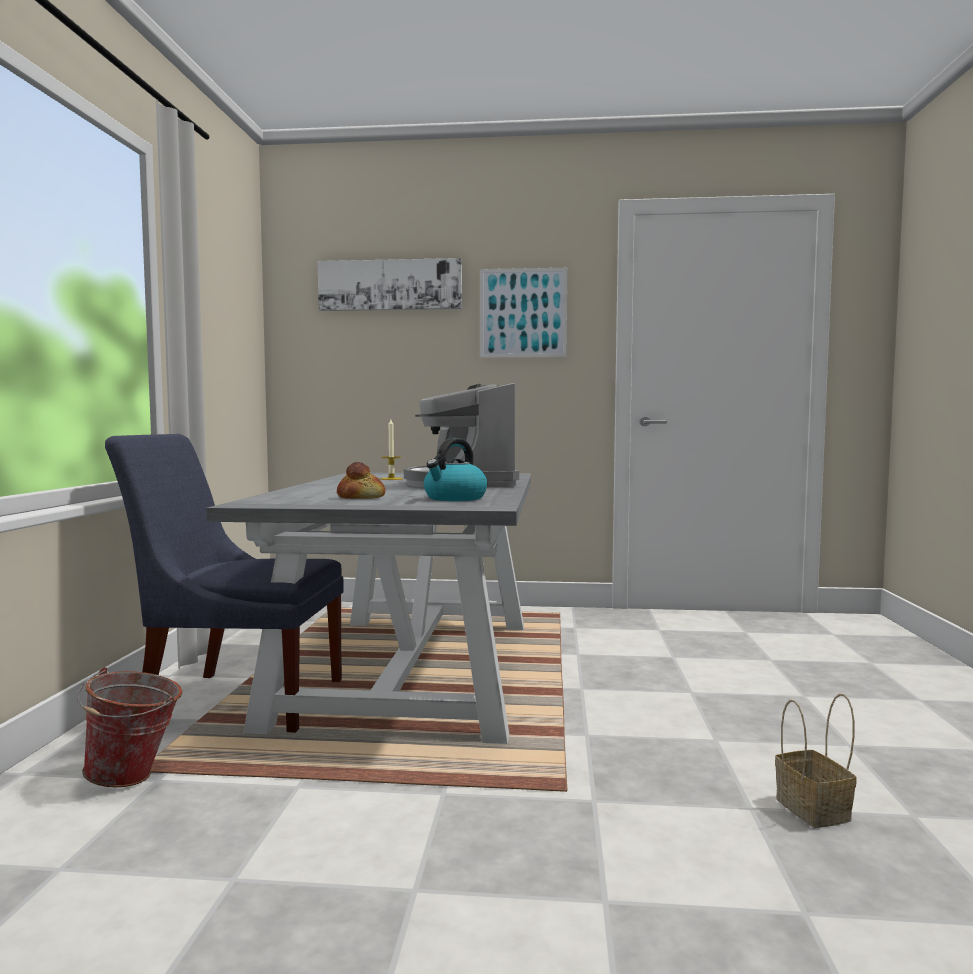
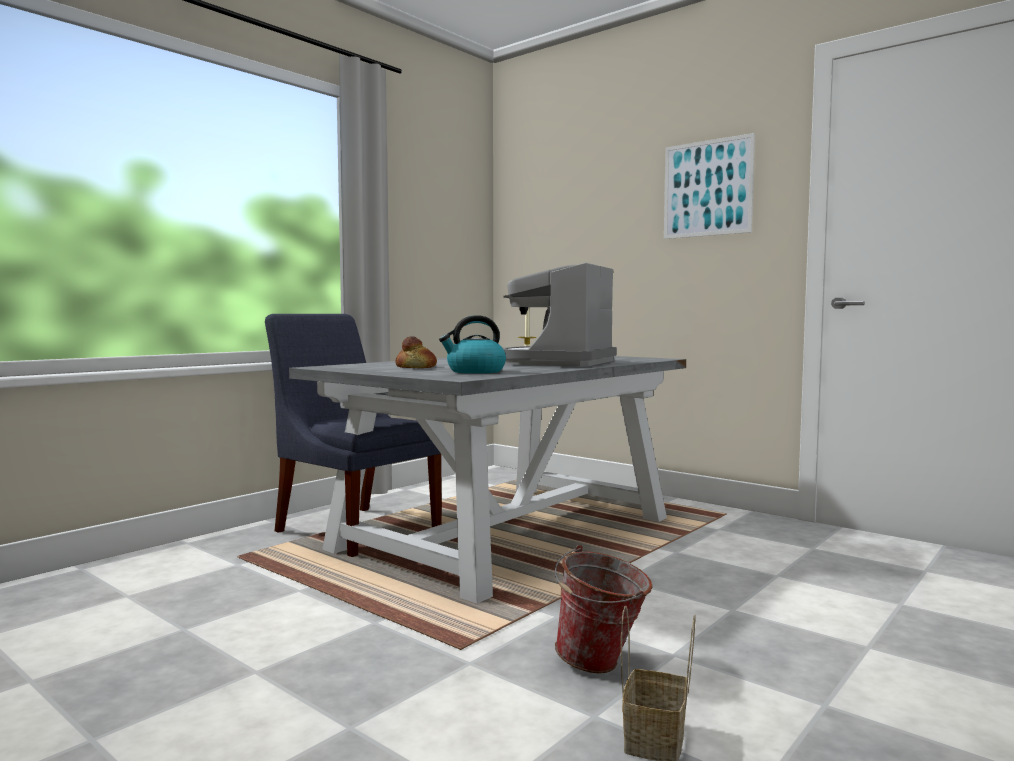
camera: 35 degrees right, 0 degrees up
bucket [78,667,182,787] -> bucket moved to [555,545,653,673]
picture [318,258,462,311] -> none

